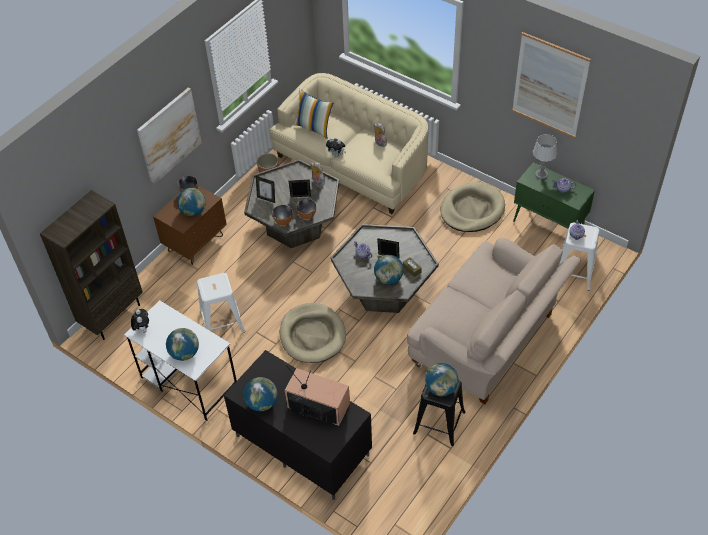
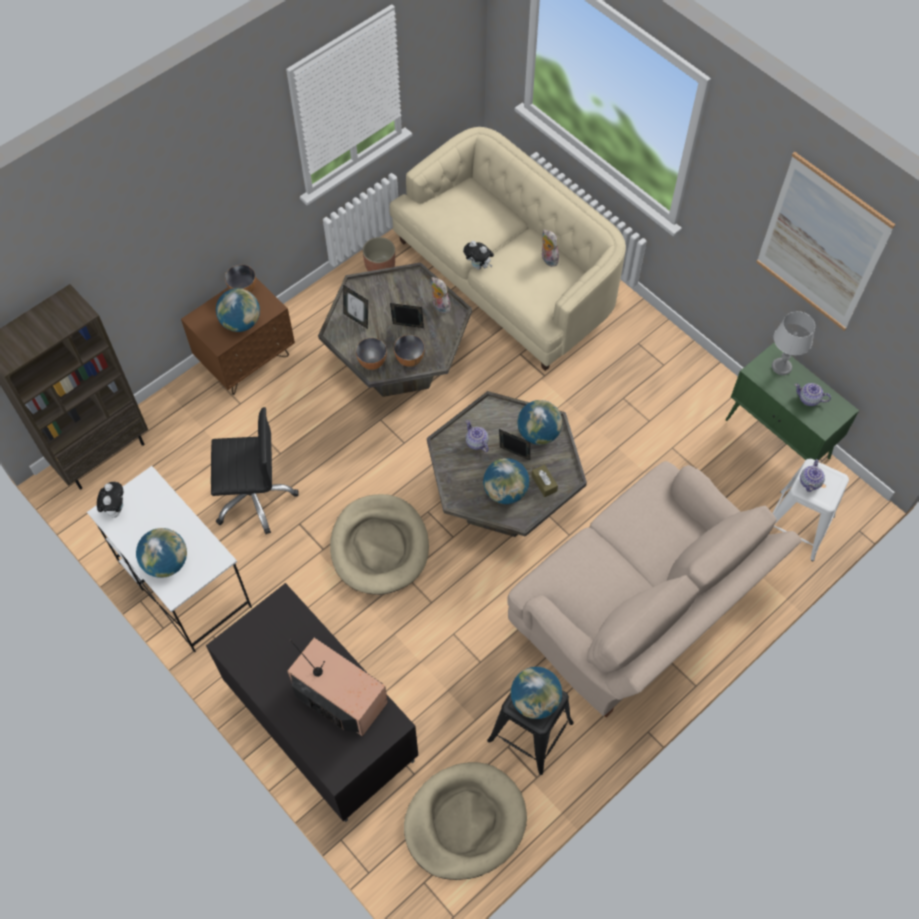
camera: 10 degrees right, 10 degrees up
picture [137,87,202,185] -> none
white stool [197,273,246,333] -> black office chair [211,407,299,534]
globe [244,377,278,411] -> globe moved to [517,400,562,445]
pillow [294,89,333,139] -> none
beige dog bed [440,182,505,232] -> beige dog bed moved to [404,762,527,880]

